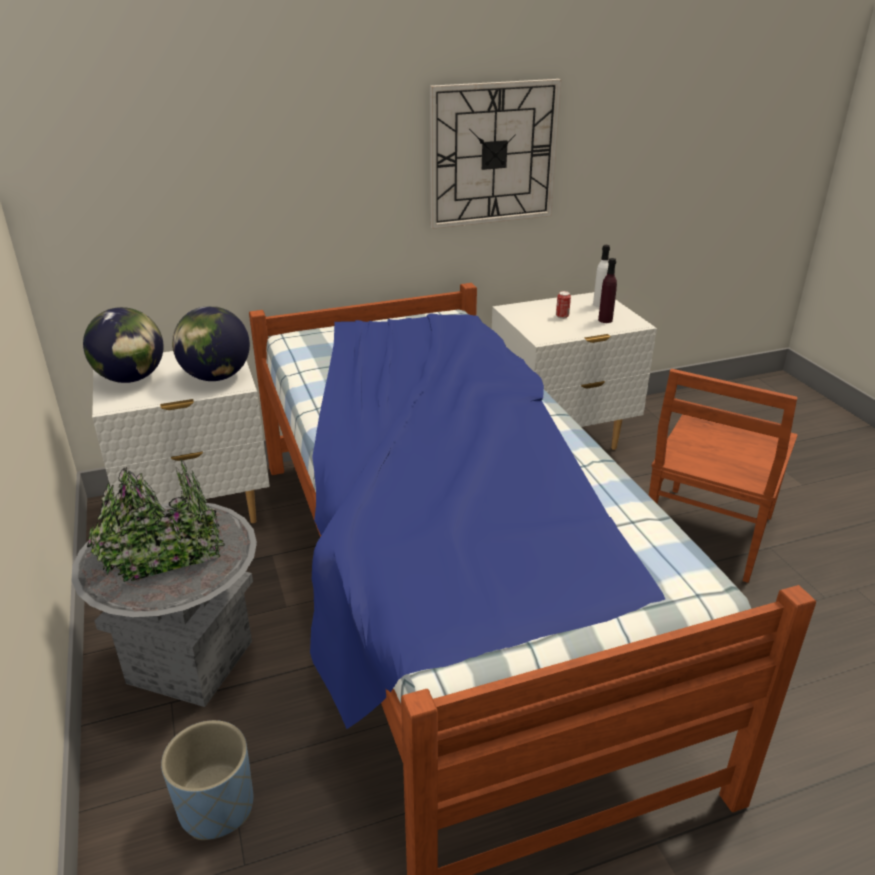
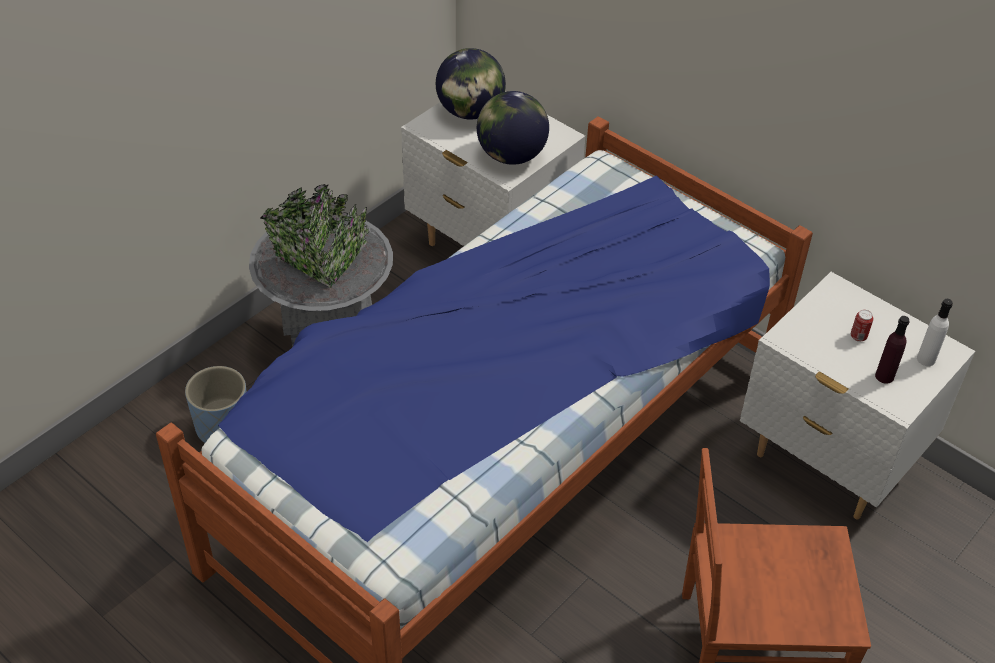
camera: 60 degrees right, 15 degrees up
wall clock [430,79,561,229] -> none

